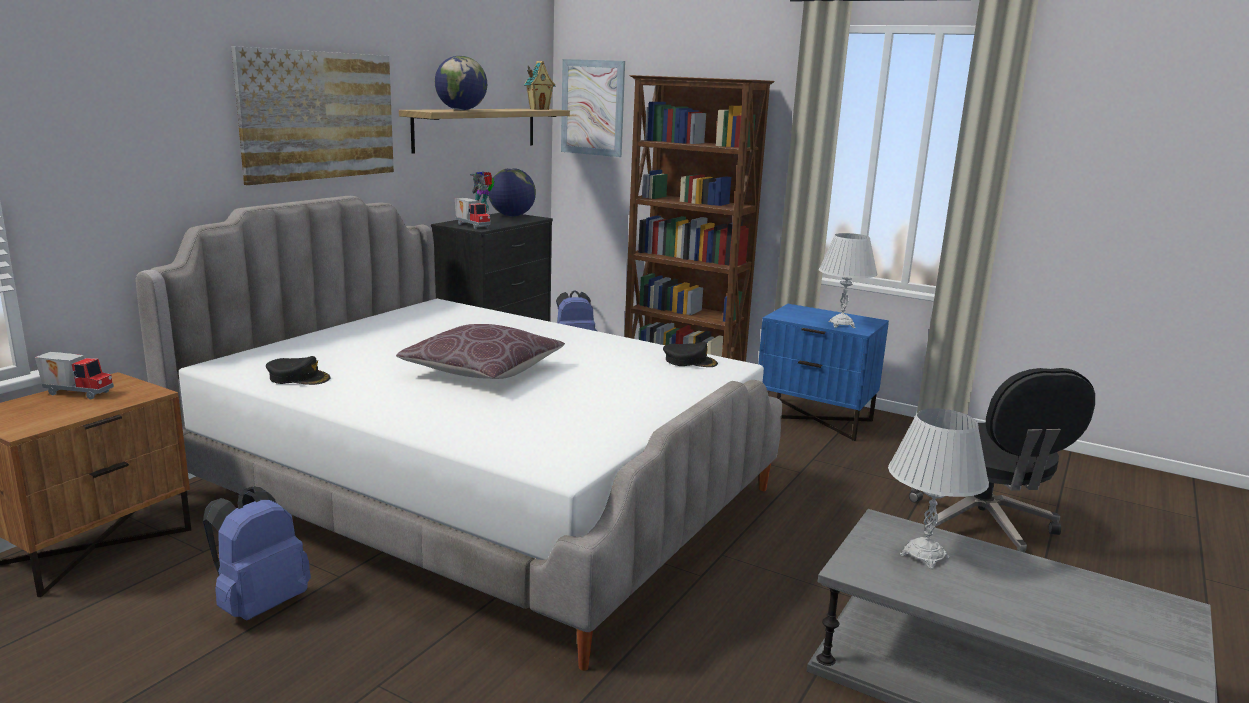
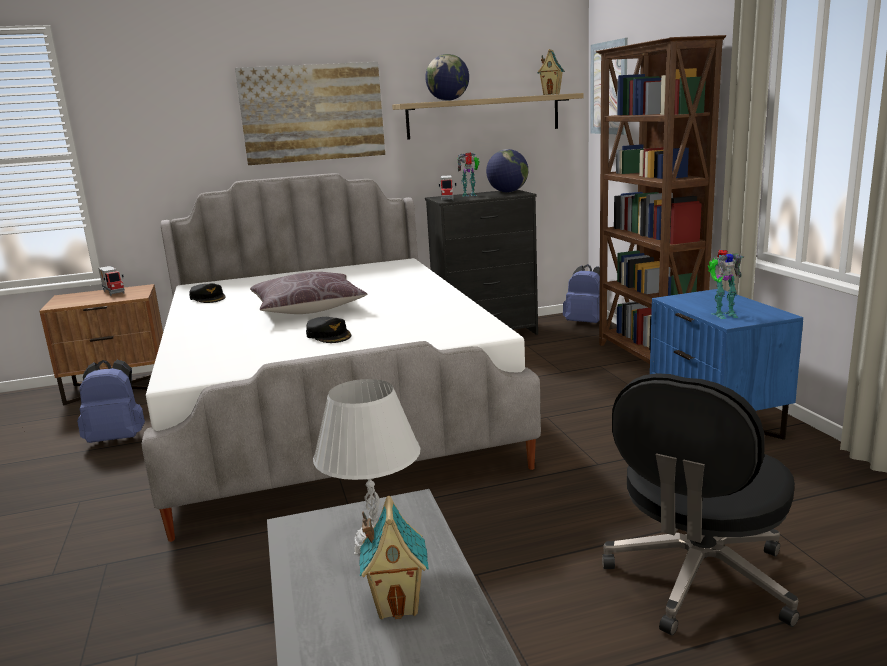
camera: 45 degrees right, 0 degrees up
black cap [663,342,718,367] -> black cap moved to [306,317,351,343]
white table lamp [819,233,878,328] -> toy robot [708,250,744,319]
none -> toy house [359,496,429,620]

